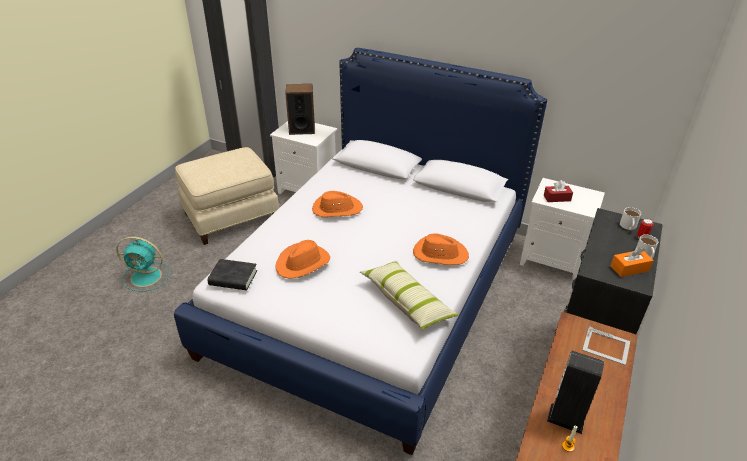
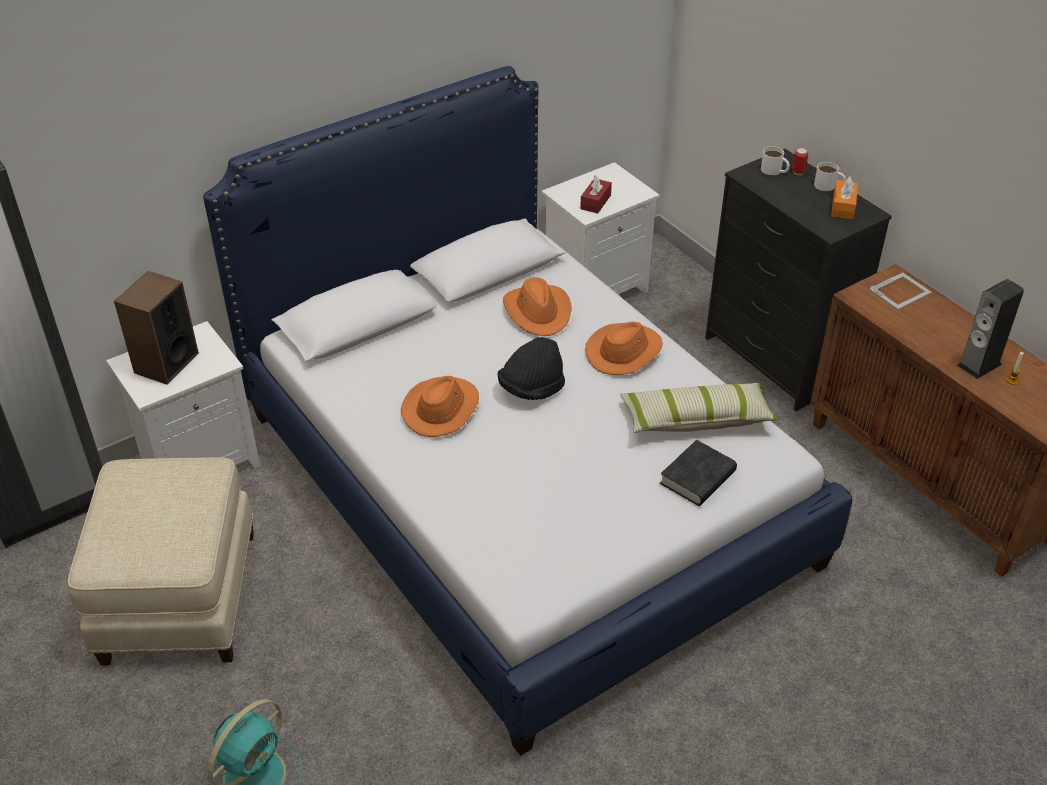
camera: 60 degrees left, 5 degrees up
black book [208,259,257,290] -> black book moved to [660,440,737,506]
orange hat [275,240,330,279] -> orange hat moved to [503,277,572,336]
none -> black hat [498,337,565,400]

